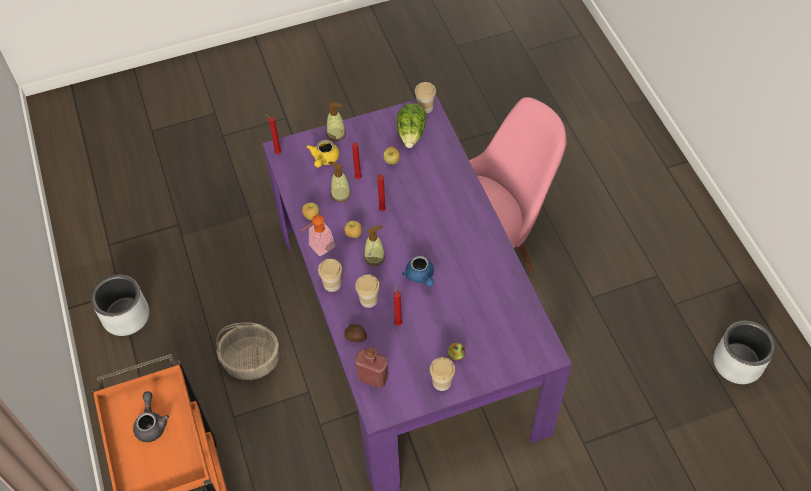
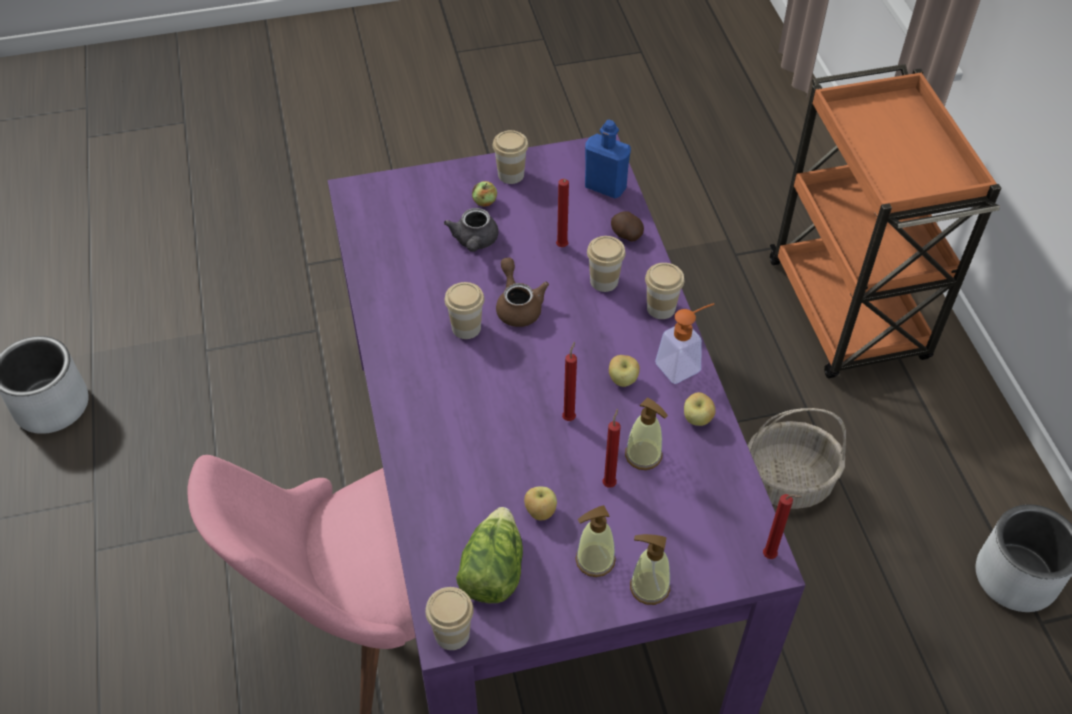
camera: 175 degrees left, 5 degrees down
grey teapot [133,391,169,442] -> grey teapot moved to [444,208,498,252]
yellow teapot [306,140,339,168] -> none
red bottle [355,347,388,389] -> blue bottle [585,120,631,198]
soap dispenser [364,226,385,266] -> soap dispenser moved to [575,505,616,577]
blue teapot [402,256,434,287] -> brown teapot [496,258,549,327]
none -> cup [445,282,484,339]

